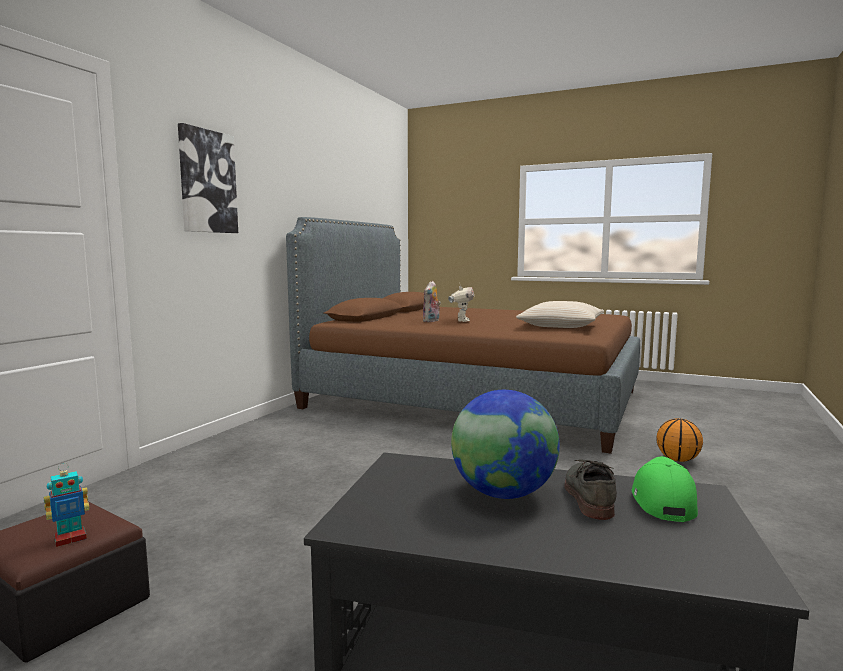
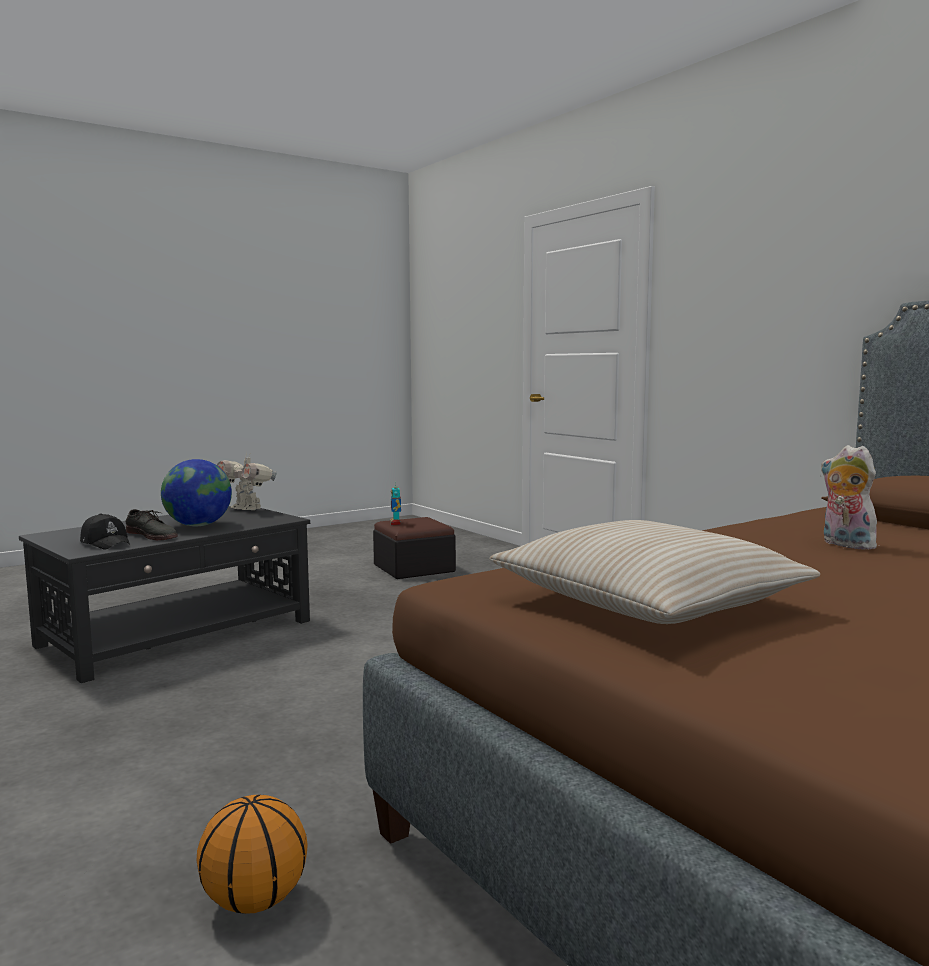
camera: 120 degrees right, 0 degrees up
picture [178,123,238,233] -> none
toy robot [448,282,474,322] -> toy robot moved to [217,452,277,510]
green cap [632,456,698,522] -> black cap [80,513,130,550]

